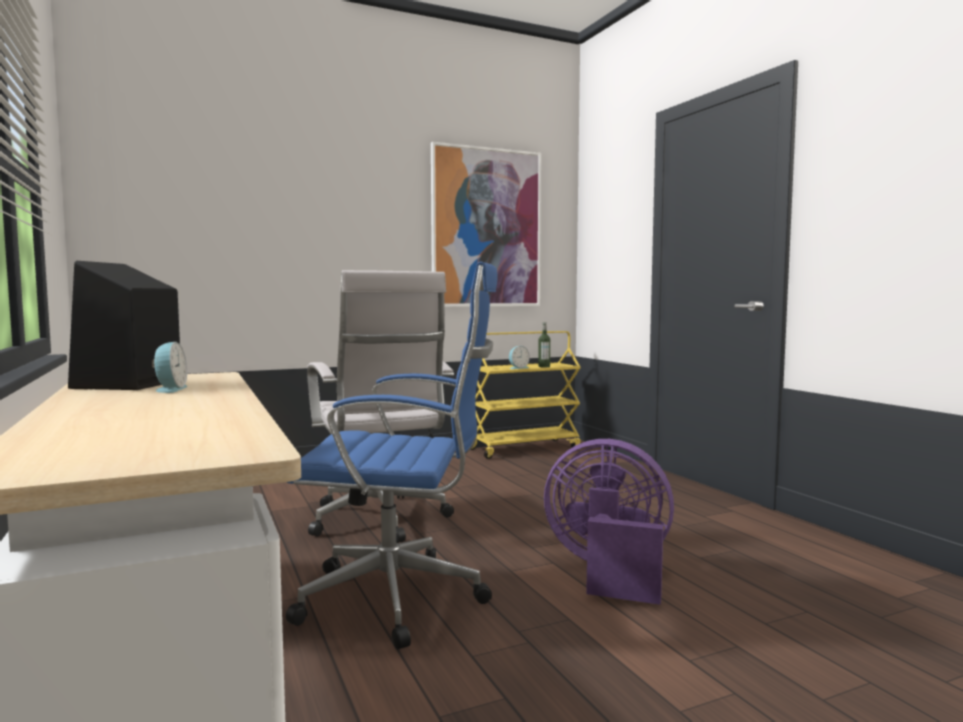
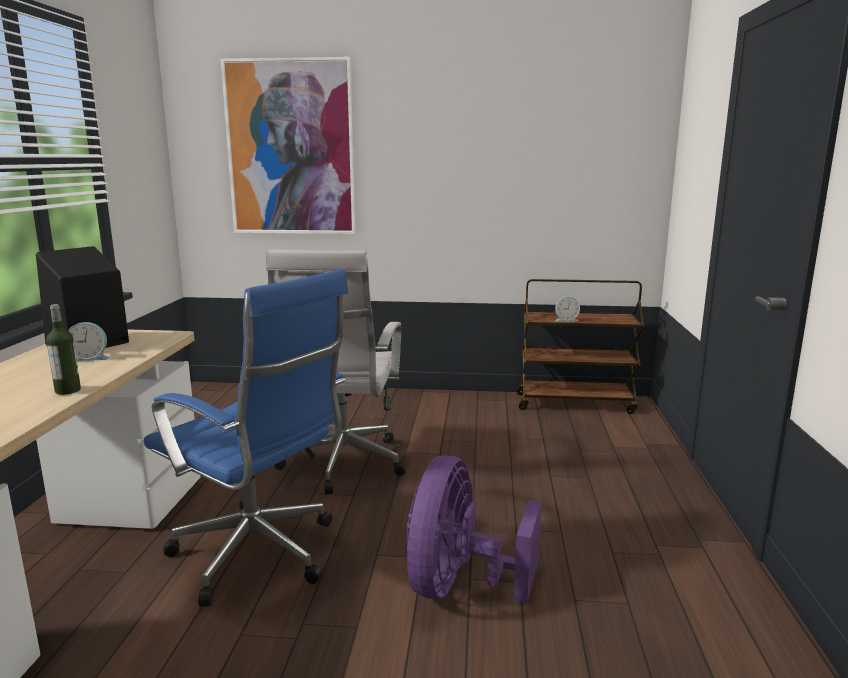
camera: 30 degrees right, 10 degrees up
alarm clock [152,342,188,393] -> alarm clock turned 60 degrees clockwise [68,322,109,361]
picture [431,142,541,307] -> picture moved to [221,57,355,234]
yellow cart [471,331,581,459] -> brown cart [517,279,644,414]
bottle [538,322,550,367] -> bottle moved to [46,304,81,395]
purple fan [544,439,674,605] -> purple fan turned 120 degrees counterclockwise [407,456,541,603]

